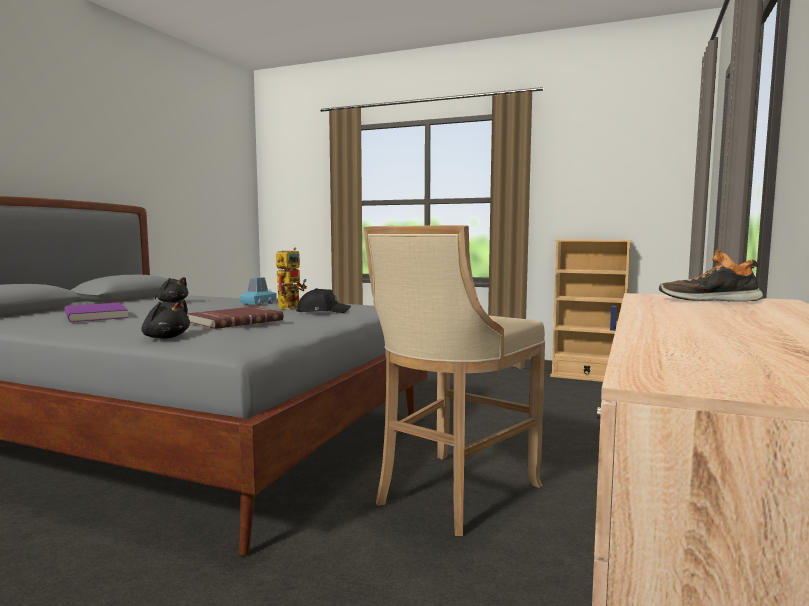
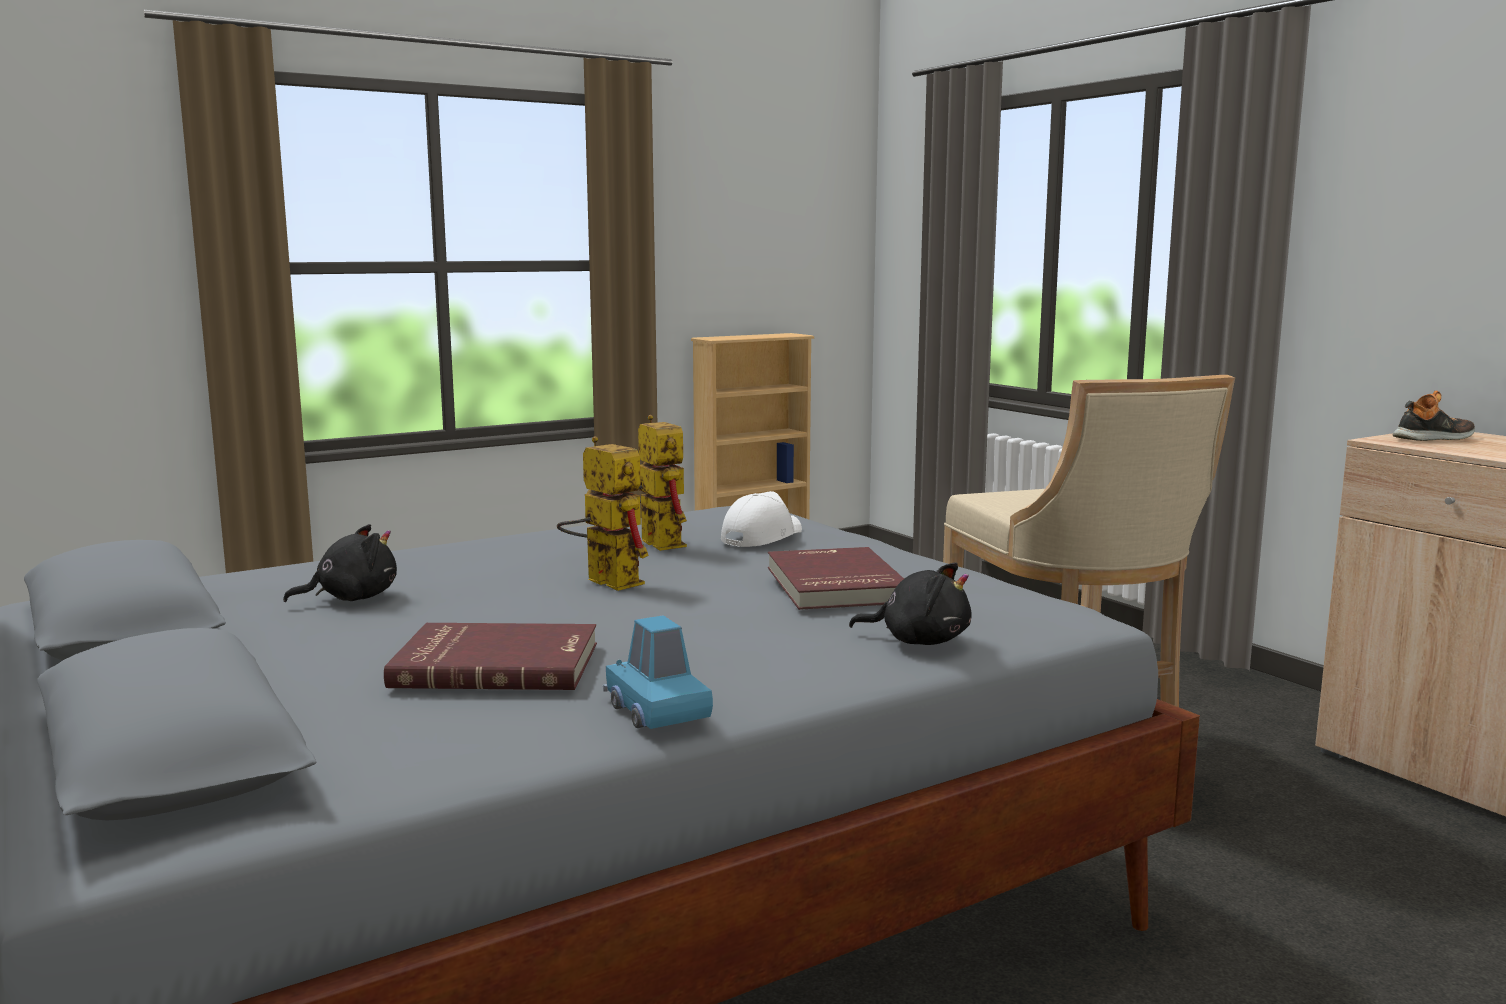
camera: 55 degrees left, 5 degrees up
purple book [65,303,129,322] -> red book [384,623,597,690]
black plush toy [141,300,190,339] -> black plush toy turned 45 degrees clockwise [849,562,972,645]
blue toy car [240,277,278,306] -> blue toy car moved to [603,615,713,729]
black cap [296,288,351,313] -> white cap [721,491,802,547]
shoe [659,250,763,302] -> shoe turned 150 degrees counterclockwise [1393,390,1475,441]
none -> toy robot [557,436,649,591]

